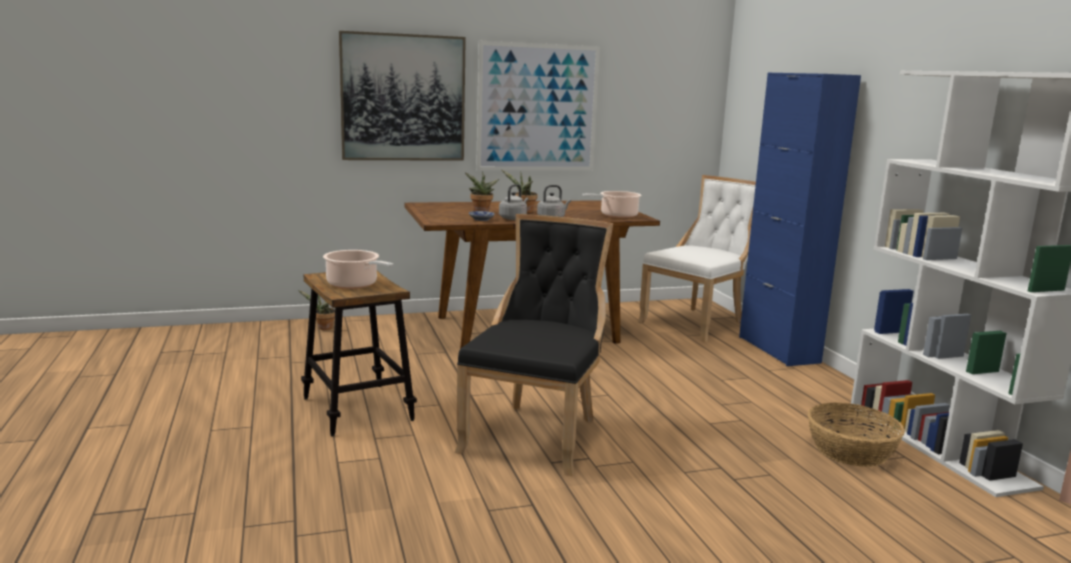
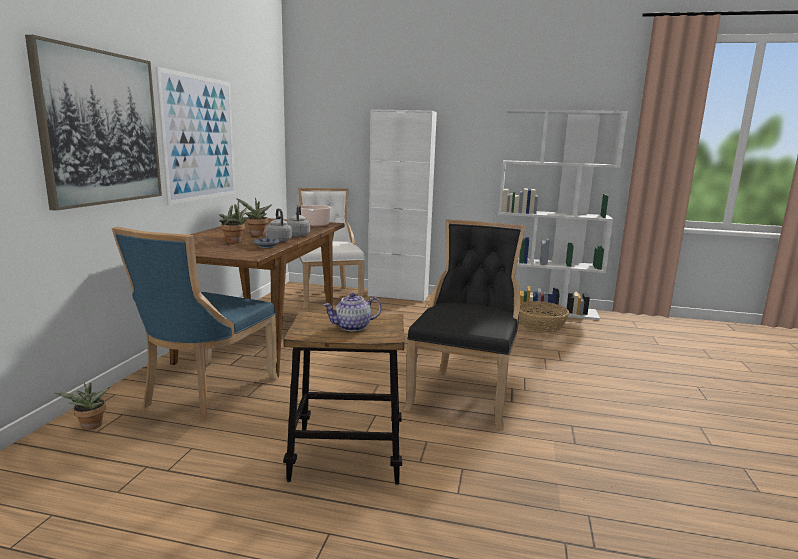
camera: 60 degrees left, 0 degrees up
cooking pot [323,250,394,289] -> teapot [323,293,382,331]
black chair [454,214,613,476] -> black chair turned 60 degrees clockwise [404,220,525,430]
blue cabinet [739,73,861,366] -> white cabinet [368,109,437,302]
none -> blue chair [112,227,279,421]

